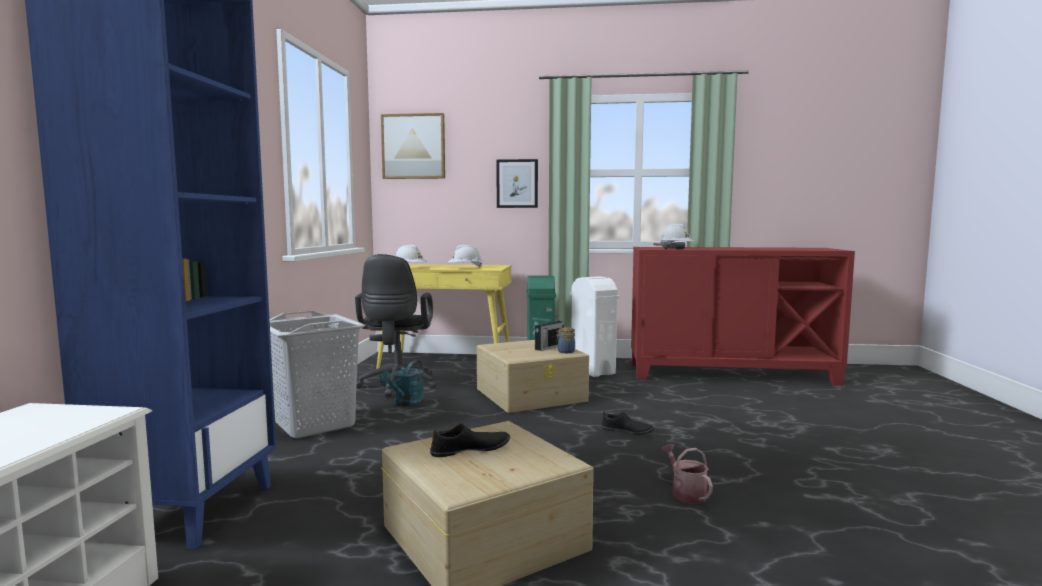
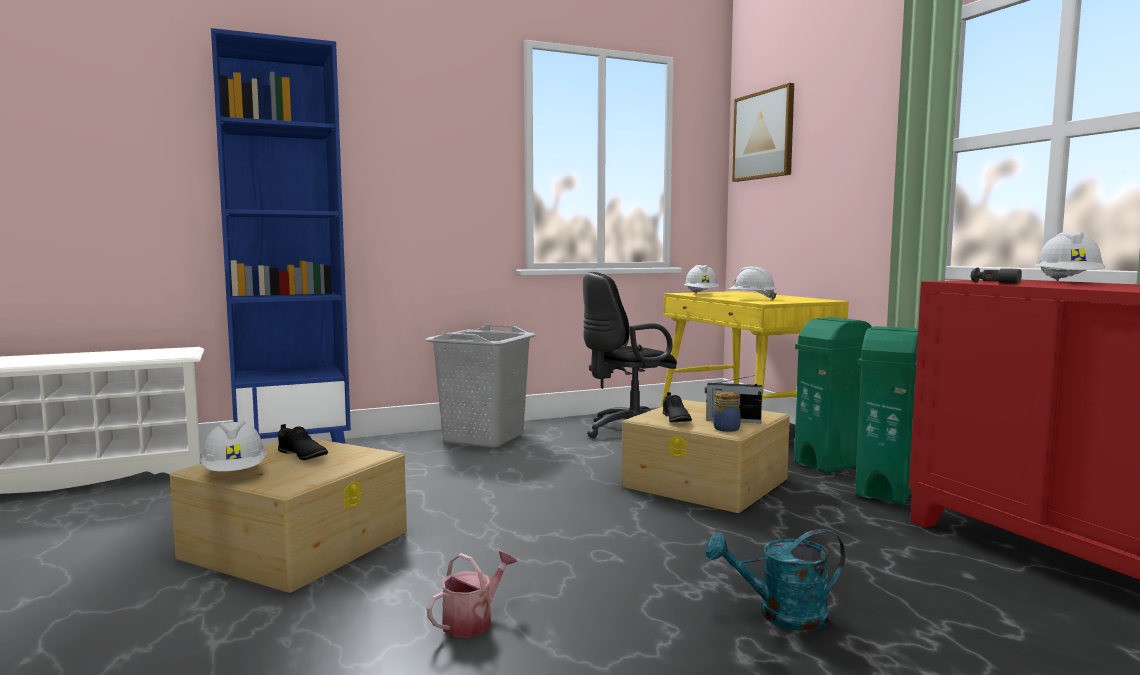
camera: 60 degrees right, 0 degrees up
turquoise watering can [379,360,425,407] -> turquoise watering can moved to [705,529,845,631]
picture [496,159,538,208] -> none
white trash can [570,276,620,377] -> green trash can [855,326,918,504]
black shoe [601,411,654,435] -> black shoe moved to [663,392,692,422]
none -> white hard hat [200,420,267,471]

